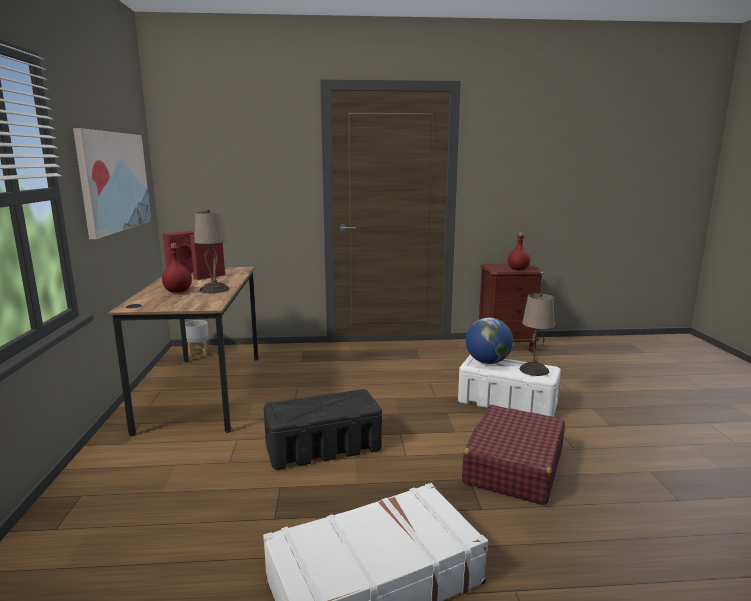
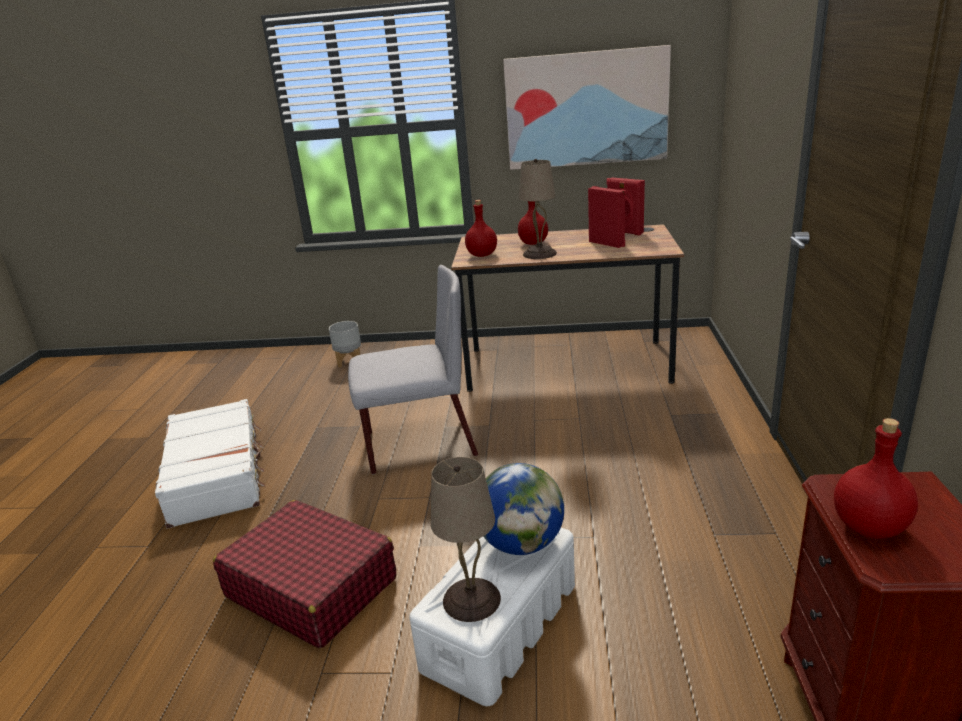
camera: 100 degrees right, 10 degrees up
grey planter [185,320,209,356] -> grey planter moved to [329,321,361,368]
black storage box [264,389,382,470] -> grey chair [348,265,478,474]
none -> red bottle [465,200,497,257]

